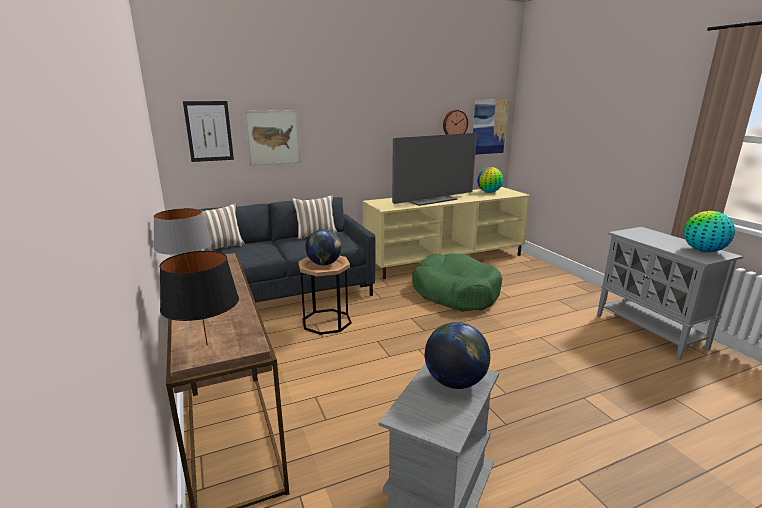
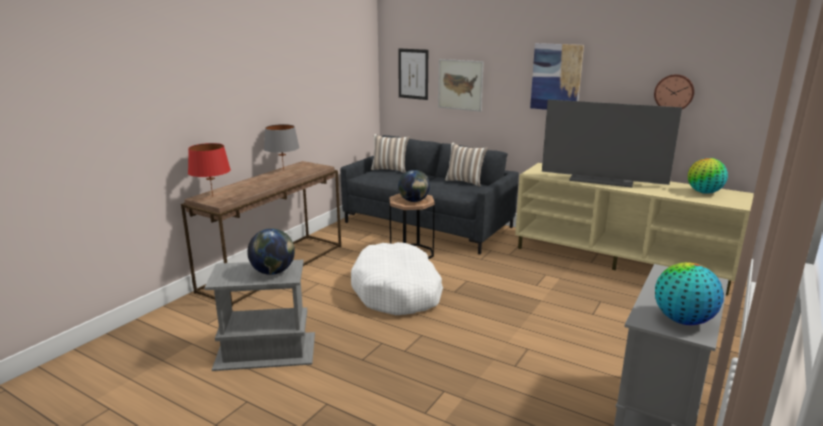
camera: 55 degrees right, 0 degrees up
black table lamp [160,251,239,345] -> red table lamp [188,143,231,197]
green dog bed [412,253,503,312] -> none
picture [473,100,509,155] -> picture moved to [530,43,584,110]
none -> white dog bed [351,242,443,315]

